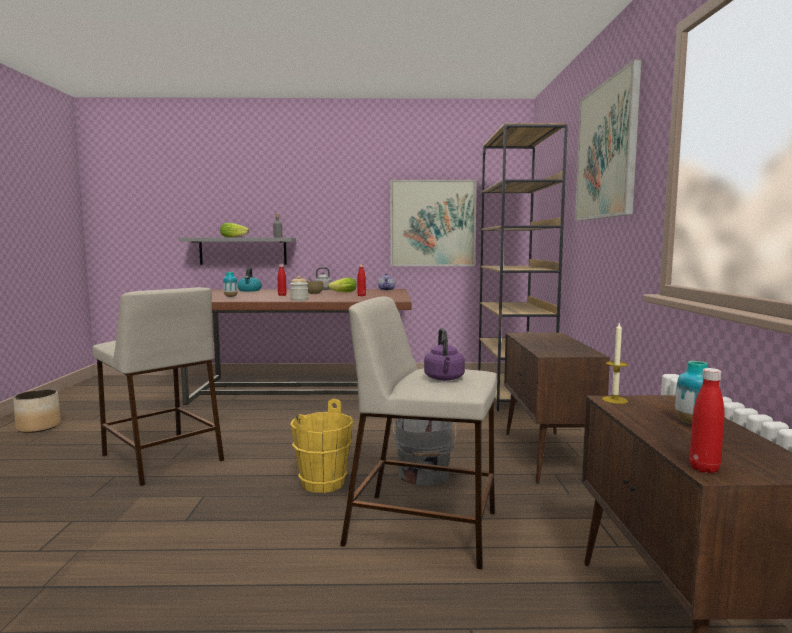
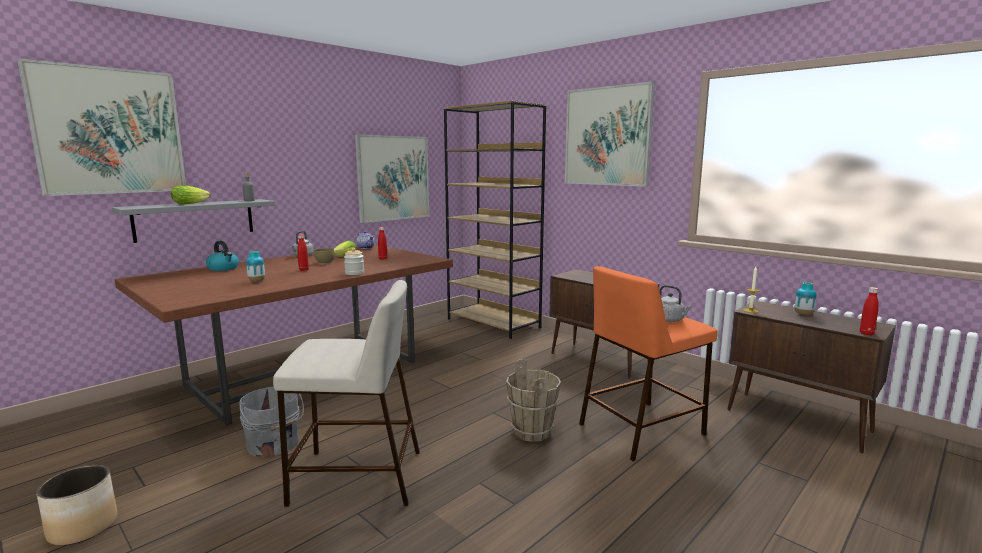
camera: 45 degrees left, 5 degrees up
yellow bucket [290,399,353,493] -> brown bucket [506,359,561,442]
beige stool [340,296,497,569] -> orange stool [579,266,718,461]
grey bucket [393,419,456,486] -> grey bucket moved to [239,387,304,457]
purple kettle [424,328,465,381] -> grey kettle [659,285,692,322]
none -> picture [17,58,186,196]

